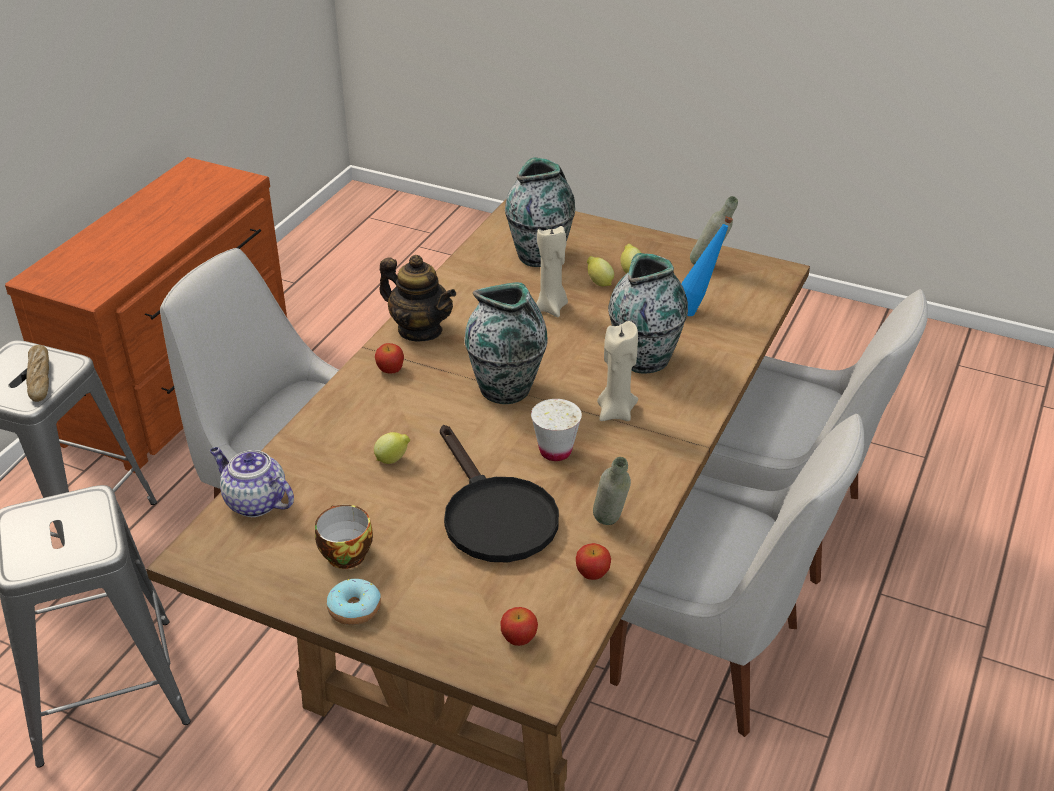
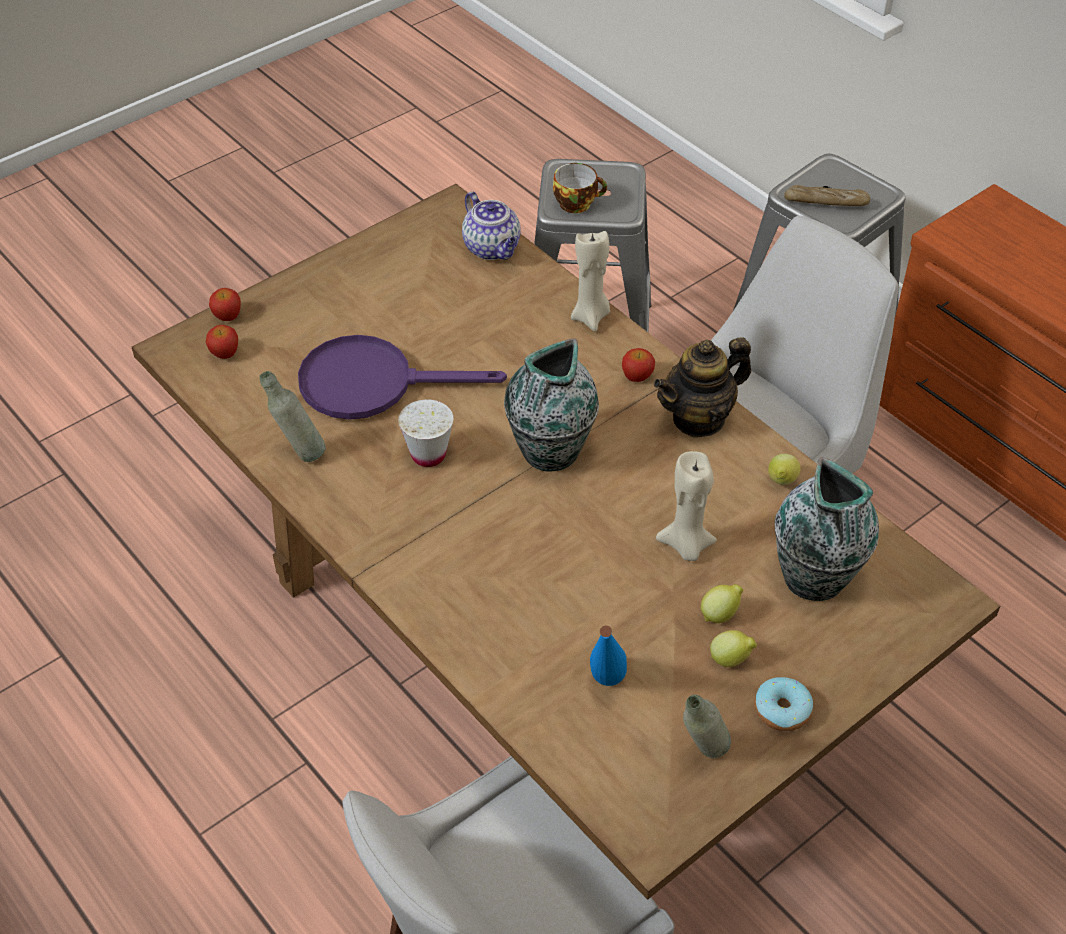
camera: 115 degrees right, 10 degrees up
teapot [210,447,294,517] -> teapot turned 90 degrees clockwise [462,191,521,260]
cup [315,505,373,569] -> cup moved to [553,163,607,213]
donut [327,579,381,625] -> donut moved to [754,677,813,731]
lemon [374,432,410,464] -> lemon moved to [768,454,801,485]
black frying pan [440,425,559,562] -> purple frying pan [298,335,507,420]
apple [576,543,611,580] -> apple moved to [209,288,241,321]
beige candle [597,321,638,421] -> beige candle moved to [571,231,610,332]
vase [608,253,688,374] -> none
white chair [610,414,865,737] -> none

